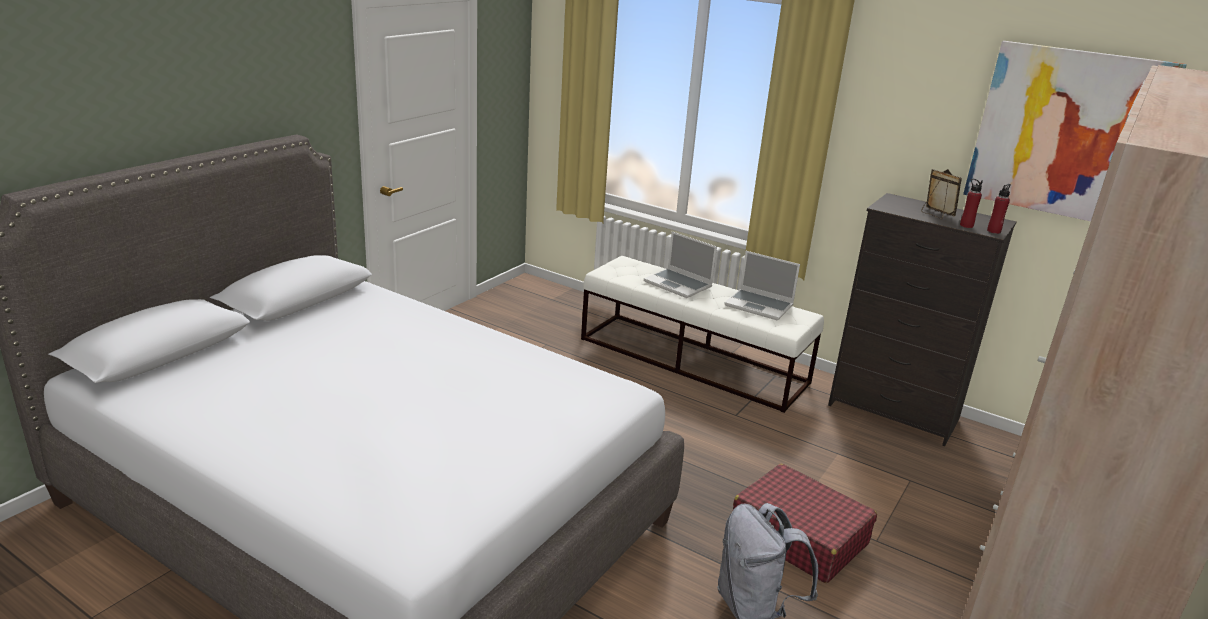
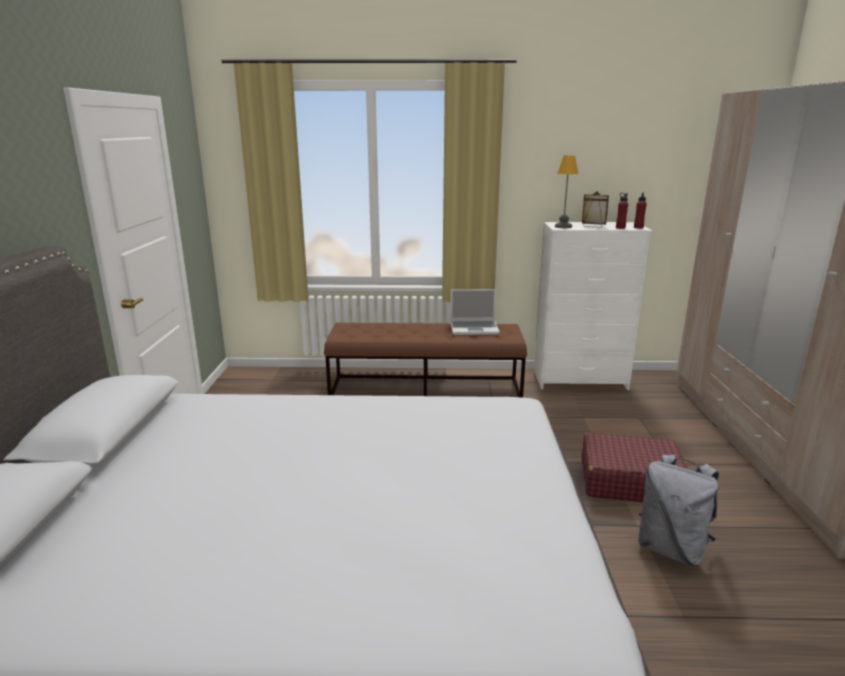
camera: 30 degrees left, 5 degrees down
white bench [581,256,824,413] -> brown bench [324,323,527,398]
laptop [644,231,717,298] -> none
black dresser [828,193,1017,446] -> white dresser [534,222,652,390]
picture [963,41,1187,221] -> none
none -> table lamp [555,155,578,228]

